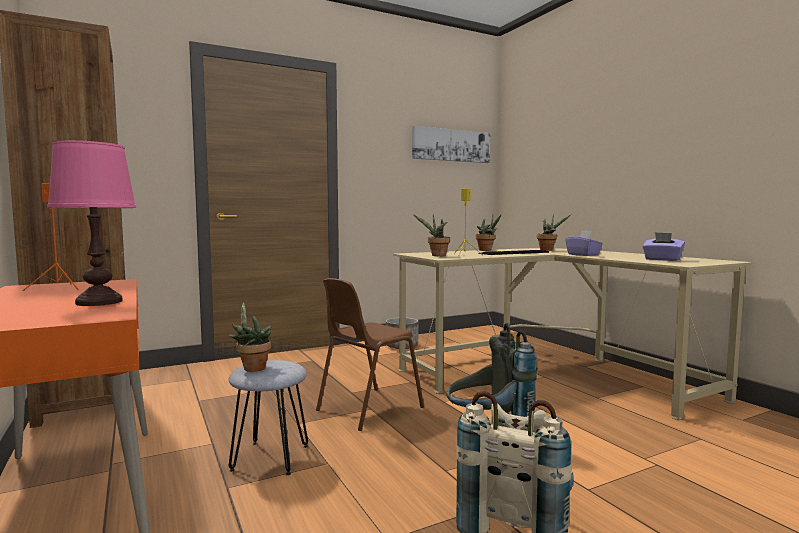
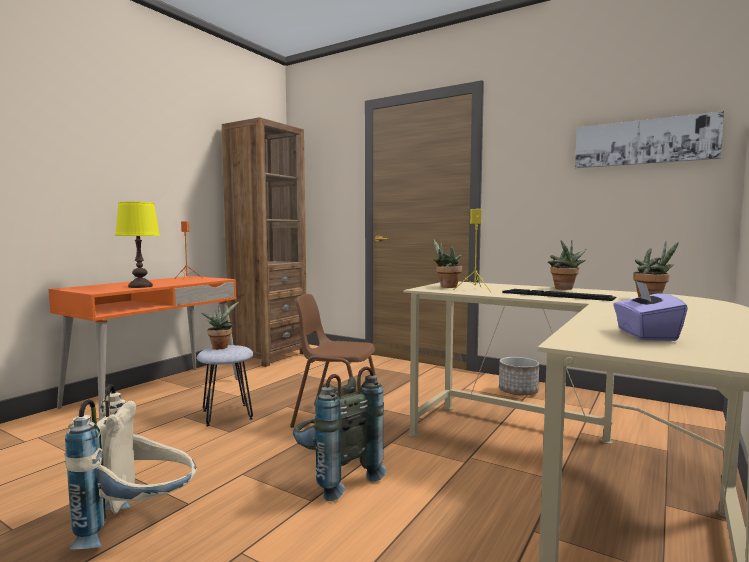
camera: 60 degrees right, 0 degrees up
pink table lamp [47,140,136,306] -> yellow table lamp [115,202,160,288]
purple tissue box [565,231,603,256] -> none

